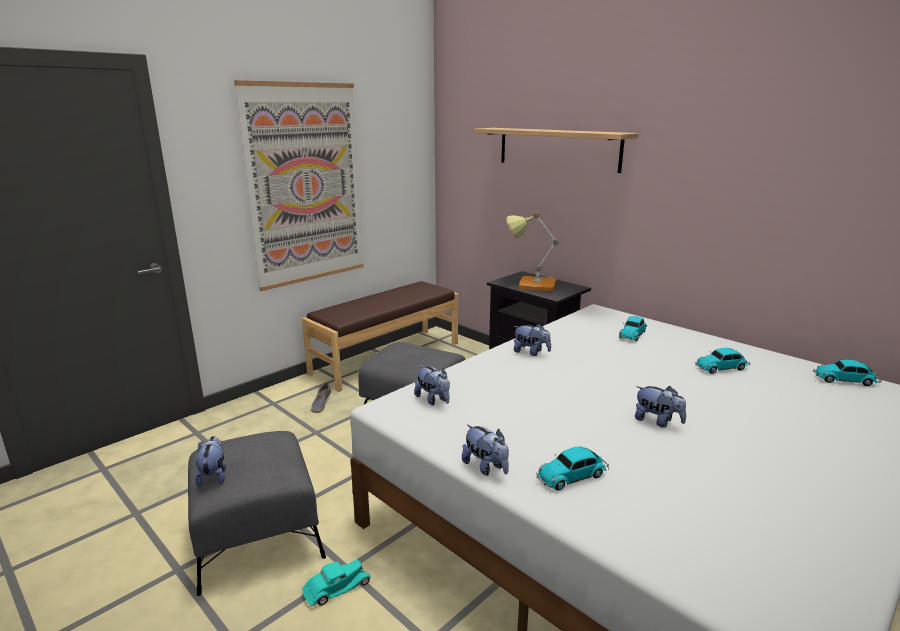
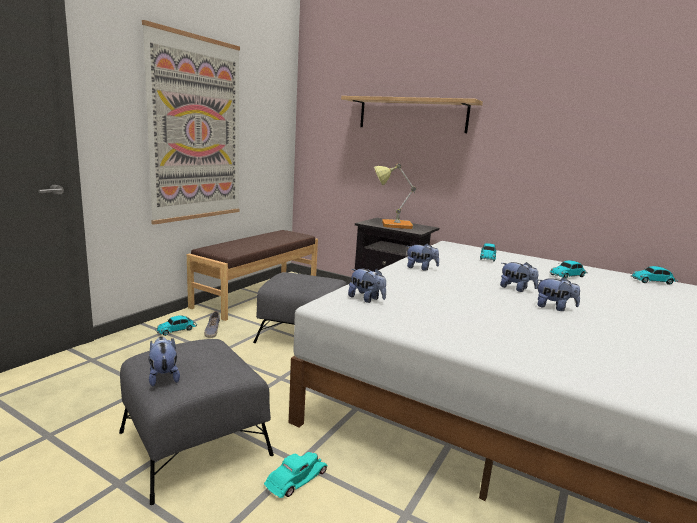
camera: 15 degrees left, 5 degrees down
plush toy [462,424,509,476] -> plush toy moved to [500,262,538,292]
toy car [536,447,609,491] -> toy car moved to [155,315,197,336]

